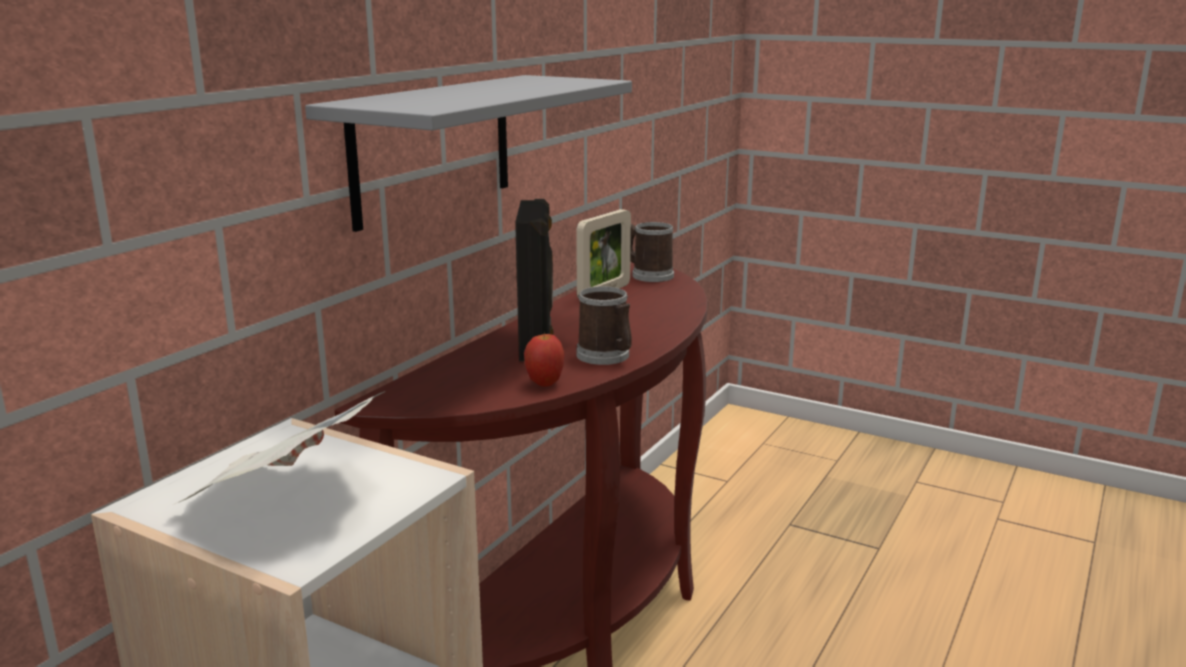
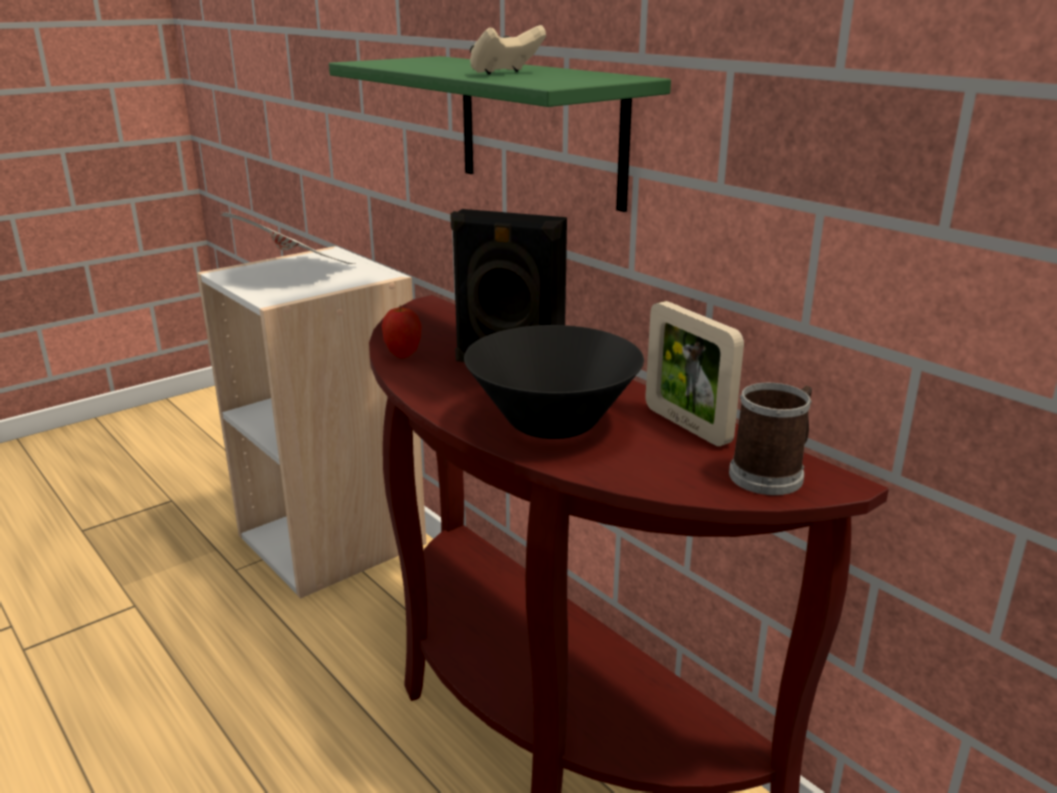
camera: 110 degrees right, 5 degrees up
grey shelf [305,75,632,232] -> green shelf [329,56,671,212]
mug [576,286,632,365] -> none
none -> black bowl [464,325,644,439]
none -> beige game controller [470,25,546,75]

